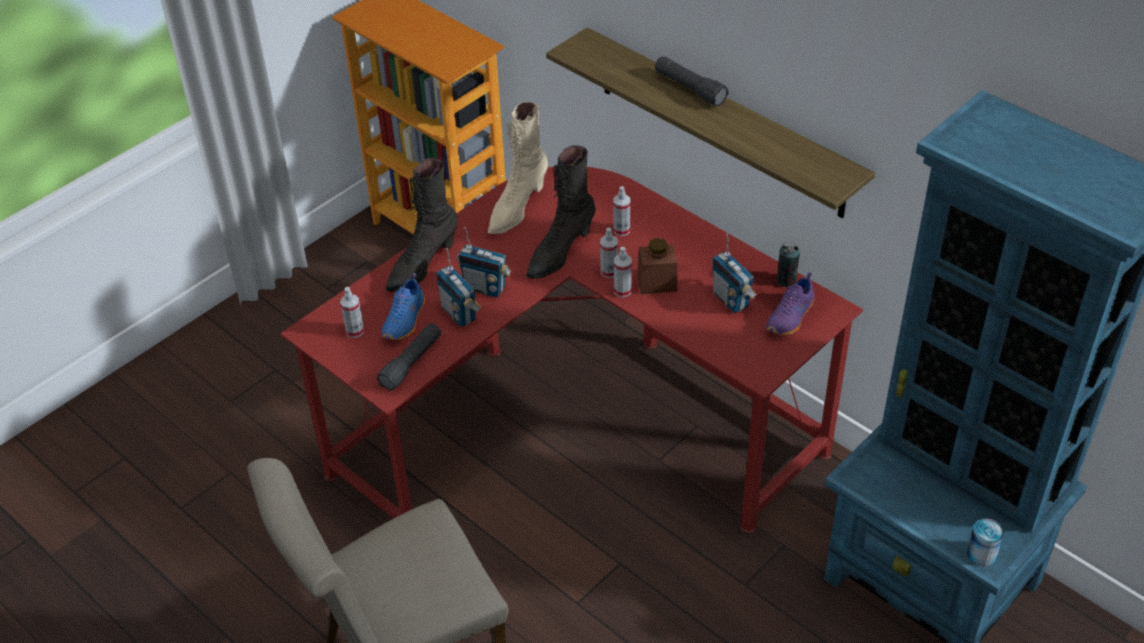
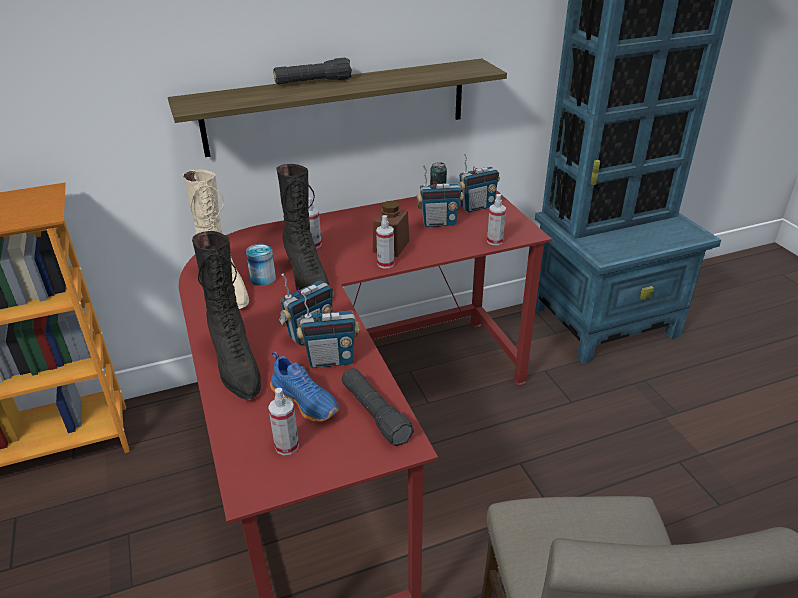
camera: 65 degrees left, 10 degrees down
spray bottle [600,227,618,278] -> spray bottle moved to [487,194,506,245]
purple shoe [766,272,814,335] -> radio [458,153,500,212]
can [967,519,1004,566] -> can moved to [246,244,276,286]

